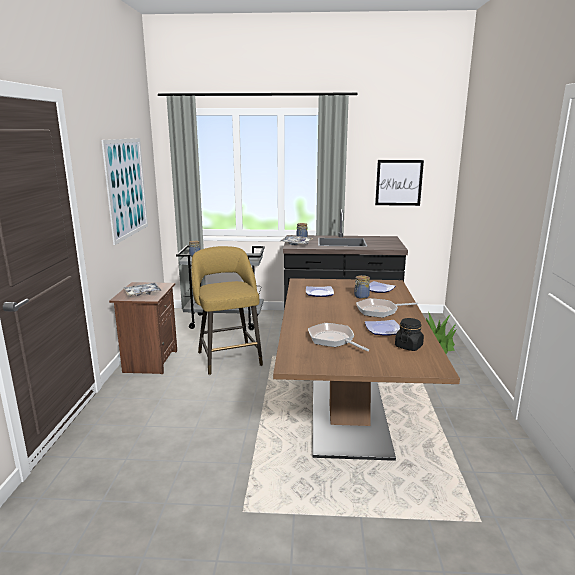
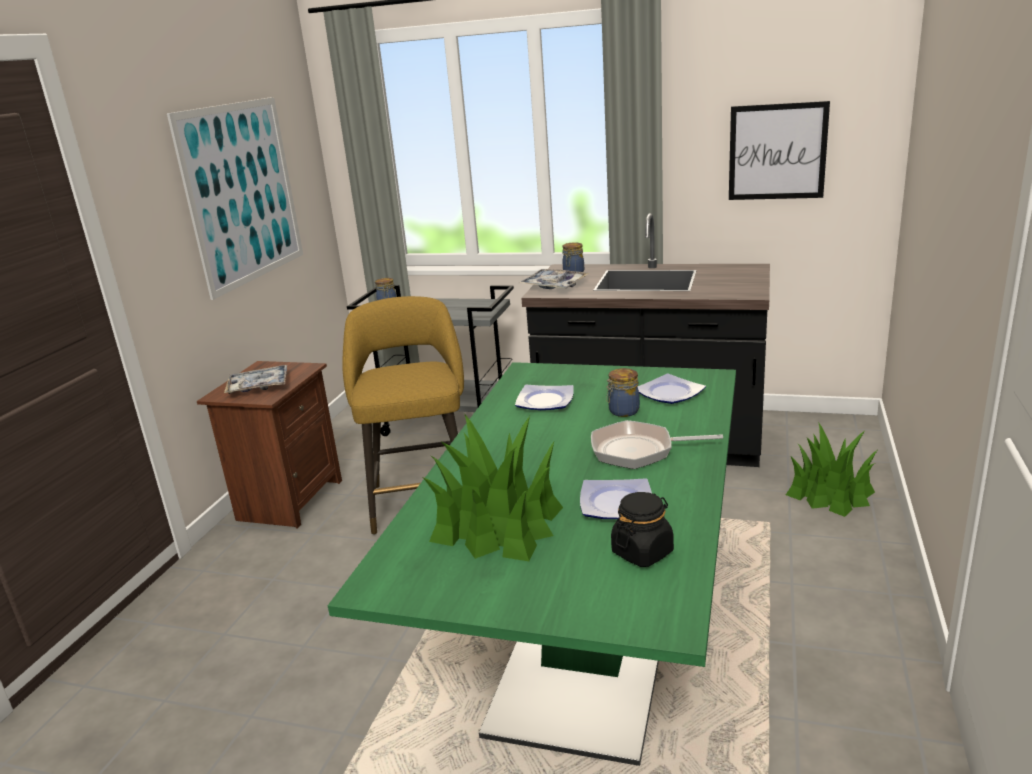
camera: 15 degrees right, 5 degrees up
brown dining table [273,278,460,461] -> green dining table [328,362,736,766]
frying pan [308,323,369,351] -> potted plant [422,413,563,561]

